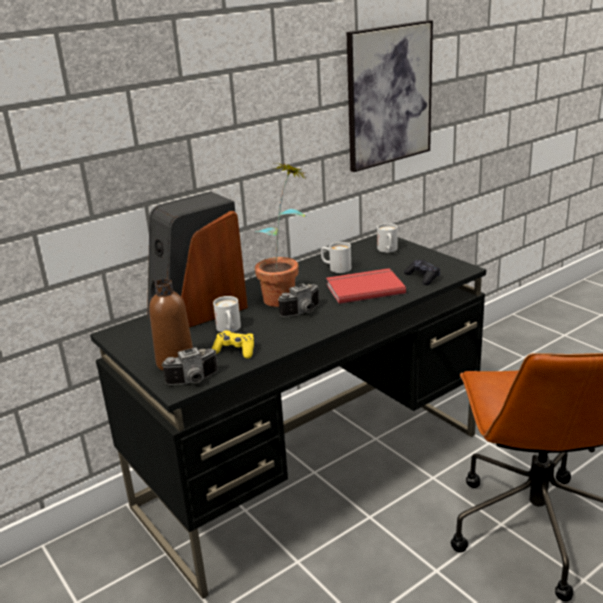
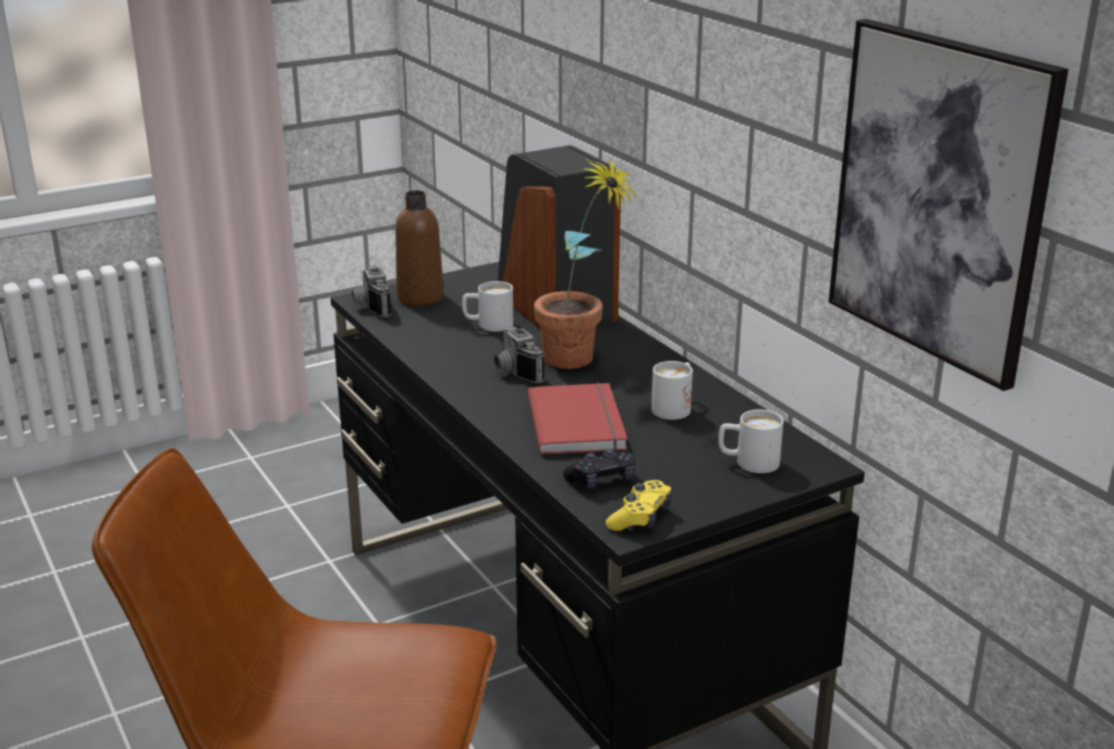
camera: 95 degrees right, 0 degrees up
yellow game controller [212,330,254,359] -> yellow game controller moved to [606,480,672,531]

